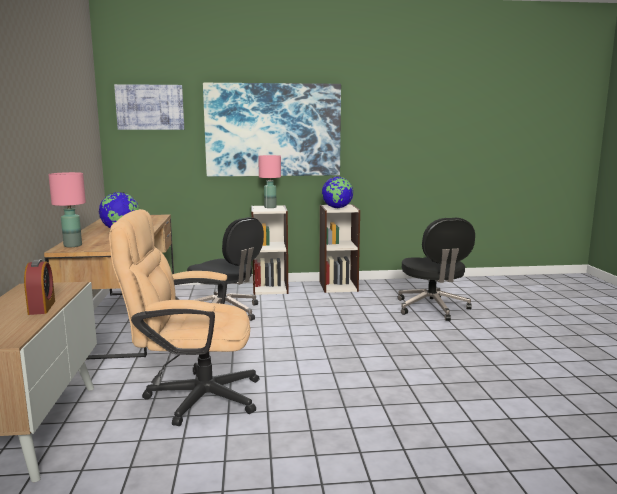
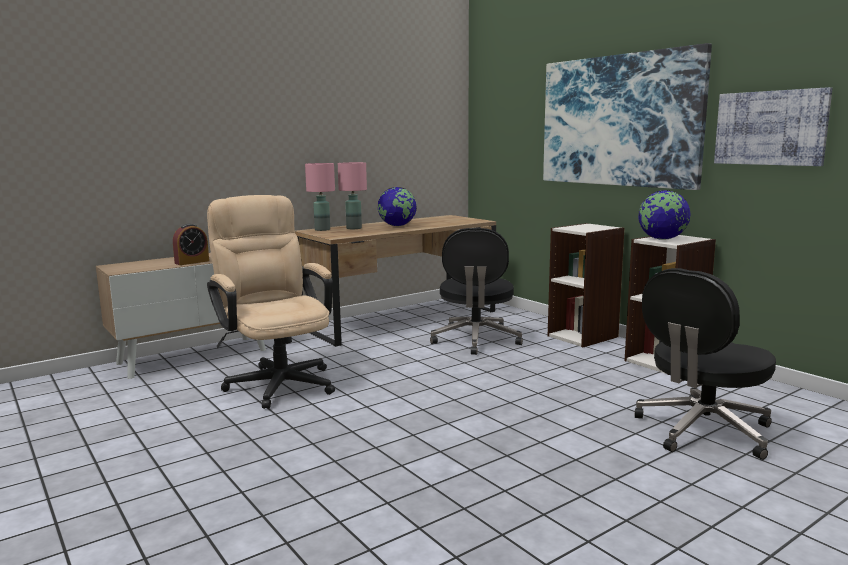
camera: 60 degrees right, 0 degrees up
picture [114,84,184,130] -> picture moved to [714,87,833,166]
pink table lamp [258,155,281,208] -> pink table lamp moved to [338,162,367,229]

